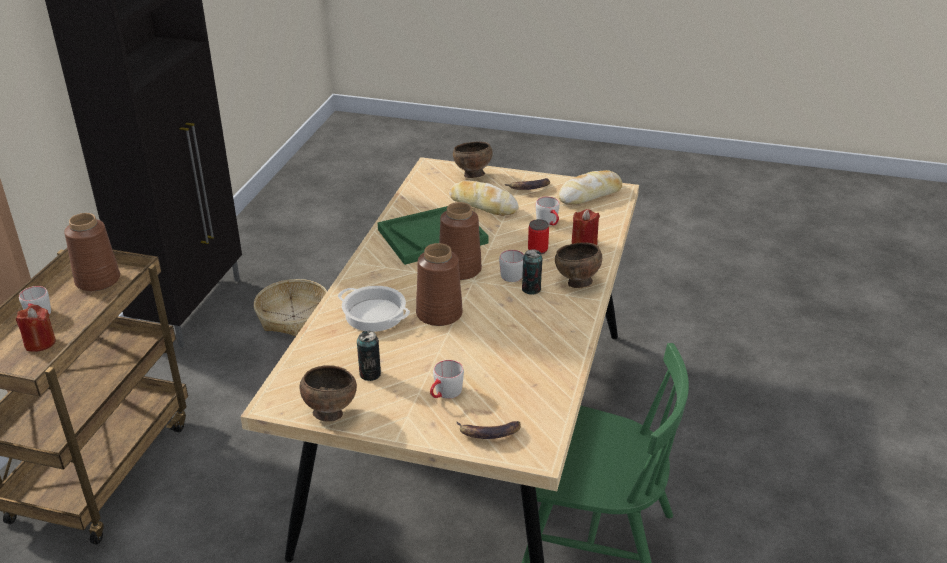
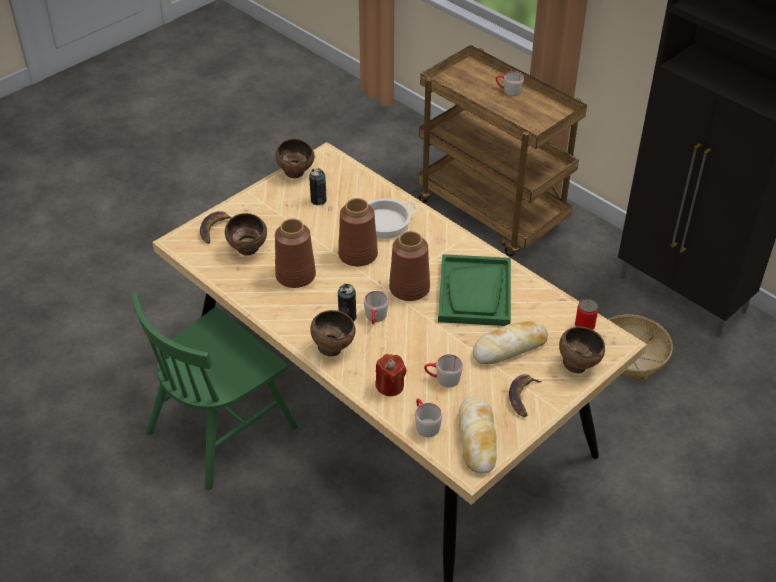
camera: 120 degrees right, 10 degrees up
red candle [16,305,56,352] -> none
brown vase [64,213,120,291] -> brown vase moved to [275,219,316,288]
grey mug [430,360,464,399] -> grey mug moved to [415,399,442,437]
can [528,219,549,255] -> can moved to [575,298,598,330]
none -> brown bowl [225,213,267,255]

